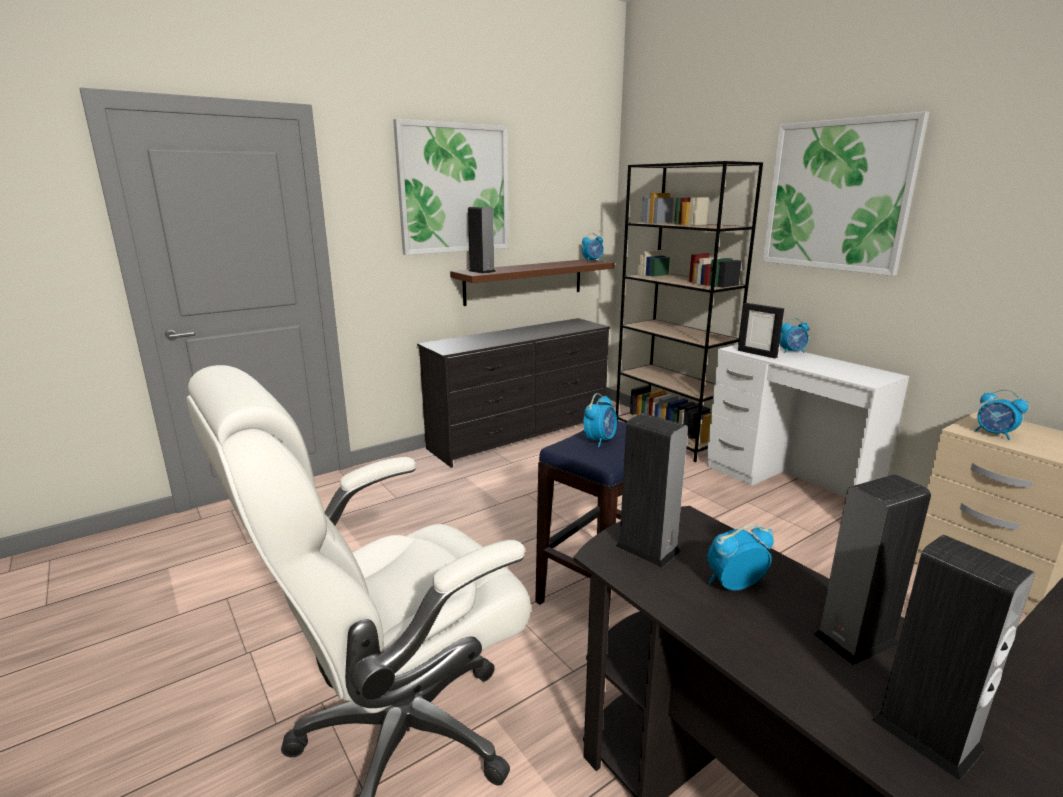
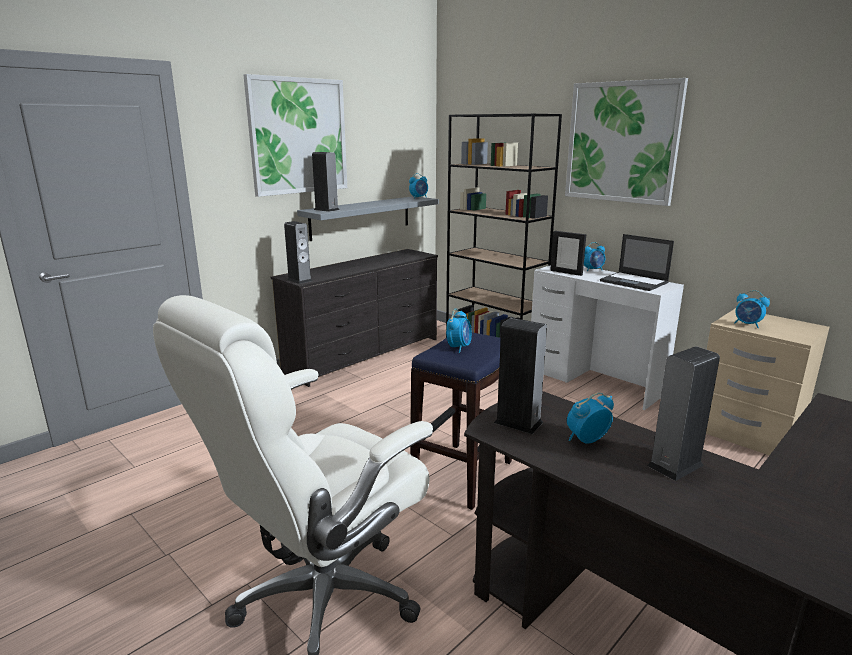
camera: 10 degrees left, 0 degrees up
brown shelf [450,259,615,306] -> grey shelf [297,196,439,241]
speaker [871,535,1035,780] -> speaker moved to [284,221,312,284]
none -> laptop [600,234,674,291]

